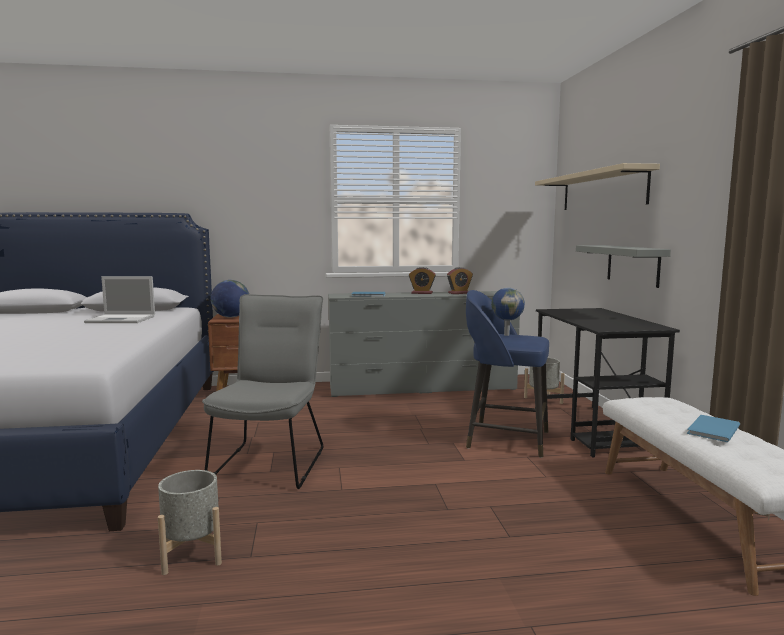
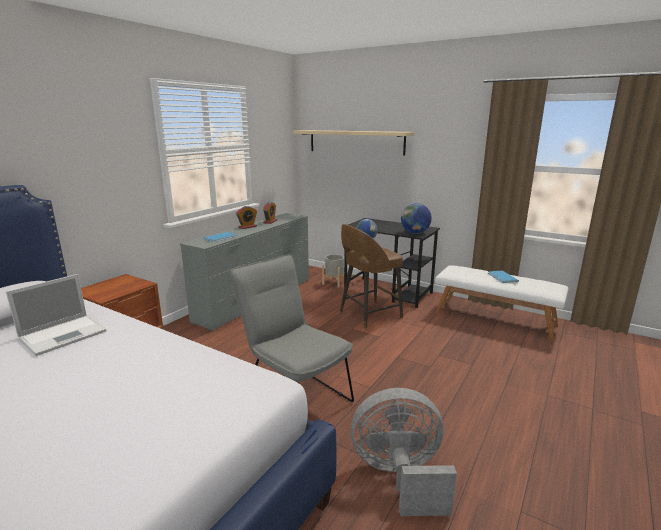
camera: 50 degrees left, 10 degrees up
grey planter [158,470,222,575] -> grey fan [351,388,457,516]
globe [211,280,249,318] -> globe moved to [401,203,432,234]
blue stool [466,290,549,458] -> brown stool [340,224,403,329]
grey shelf [576,245,671,288] -> none

